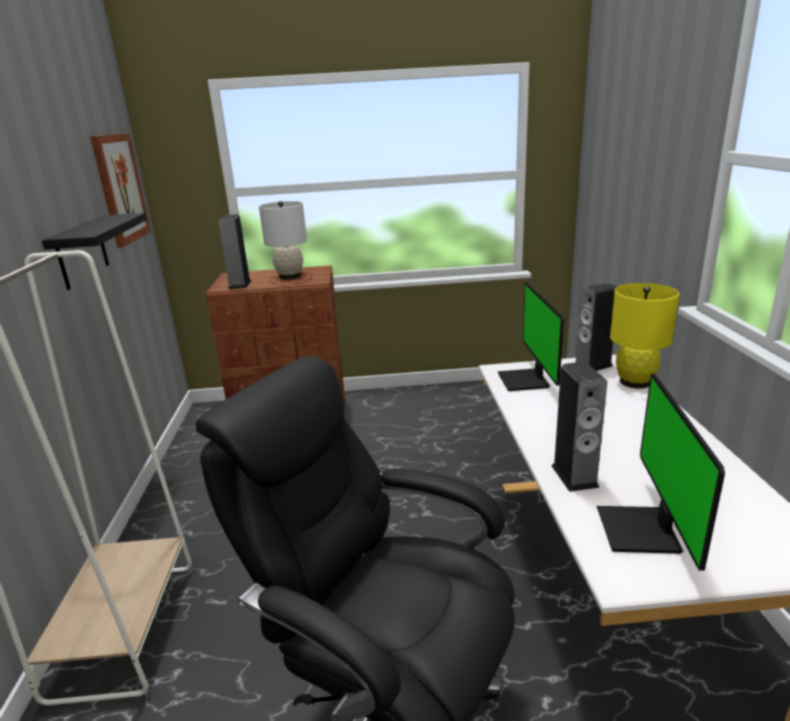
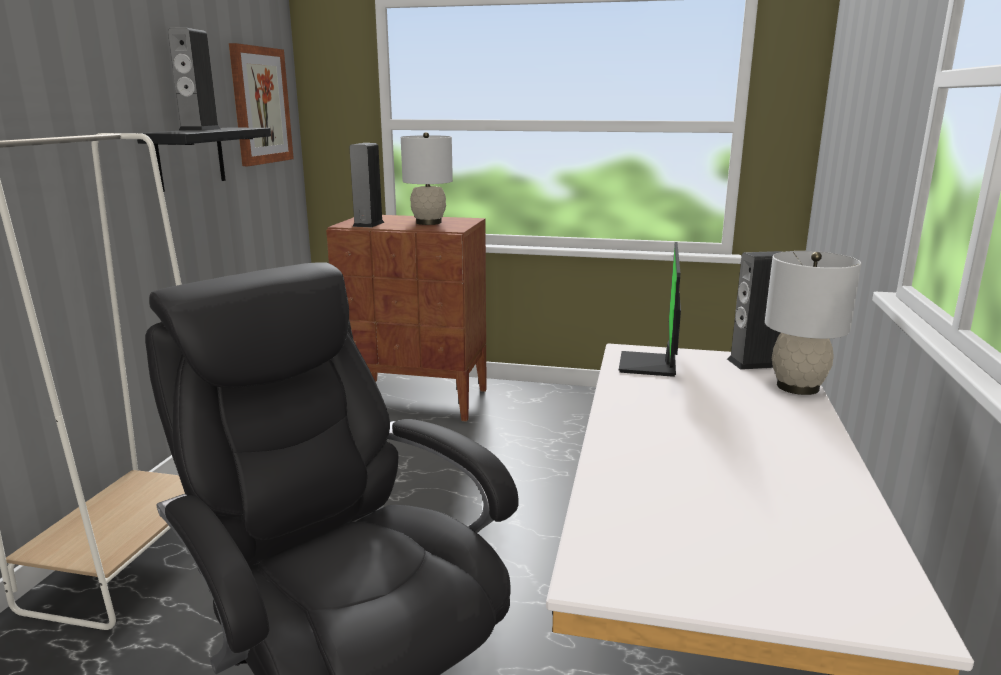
camera: 15 degrees right, 5 degrees down
speaker [551,362,607,492] -> speaker moved to [168,27,220,131]
monitor [597,373,725,571] -> none
yellow table lamp [610,283,680,389] -> white table lamp [765,251,861,395]

